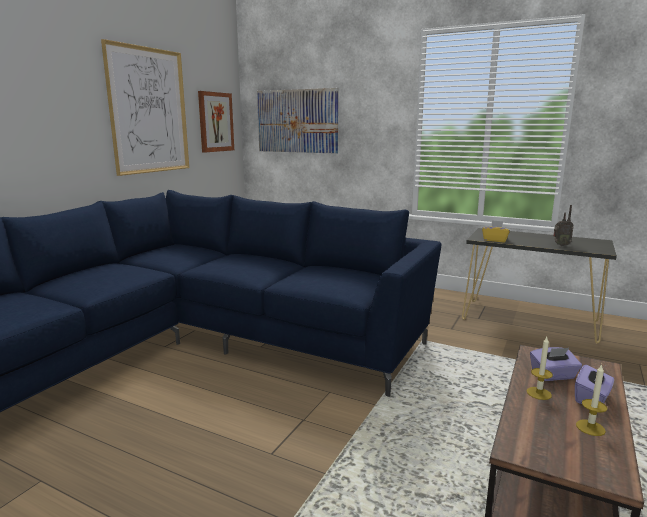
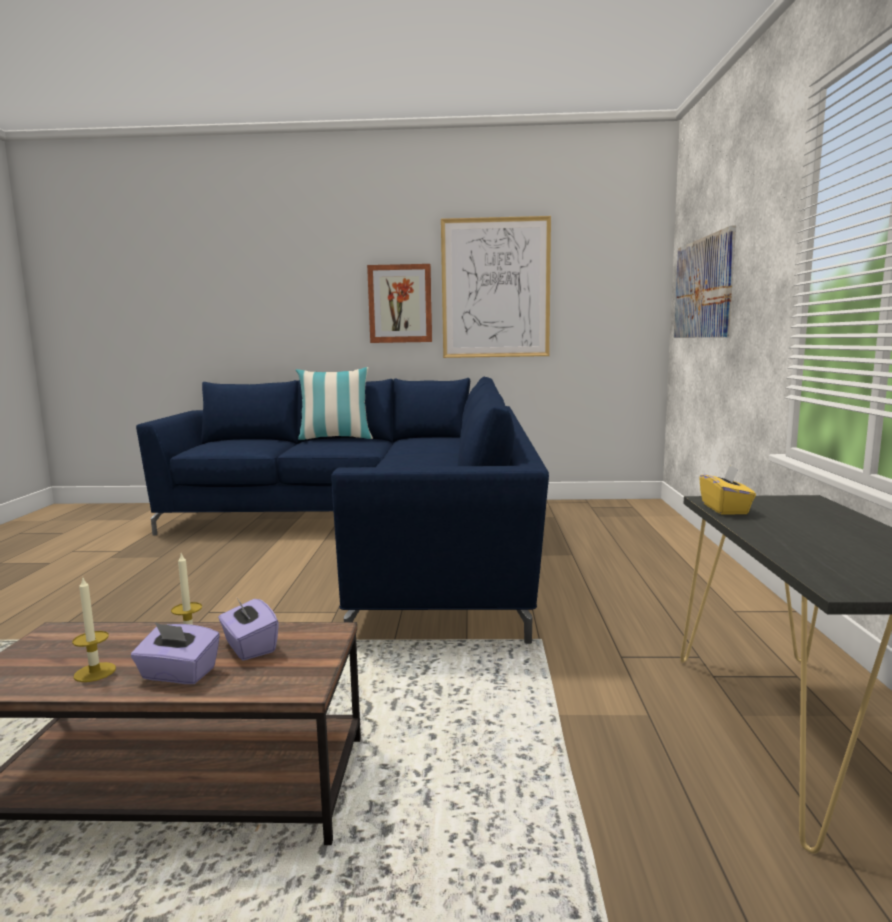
camera: 65 degrees right, 5 degrees down
picture [198,91,234,153] -> picture moved to [367,264,432,343]
radio [553,205,574,246] -> none
none -> pillow [296,367,373,440]

